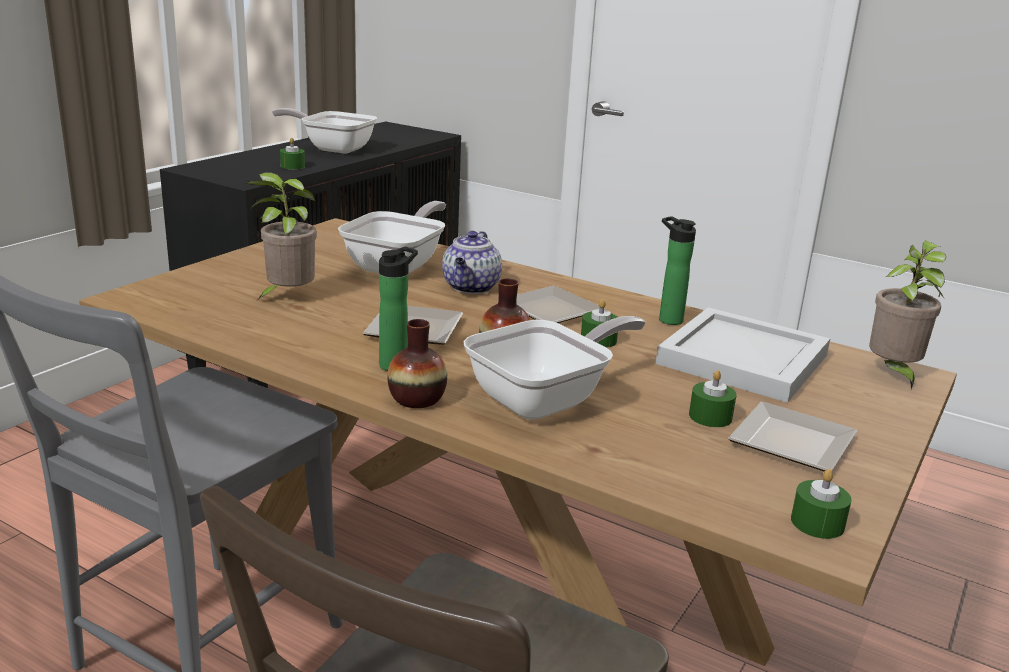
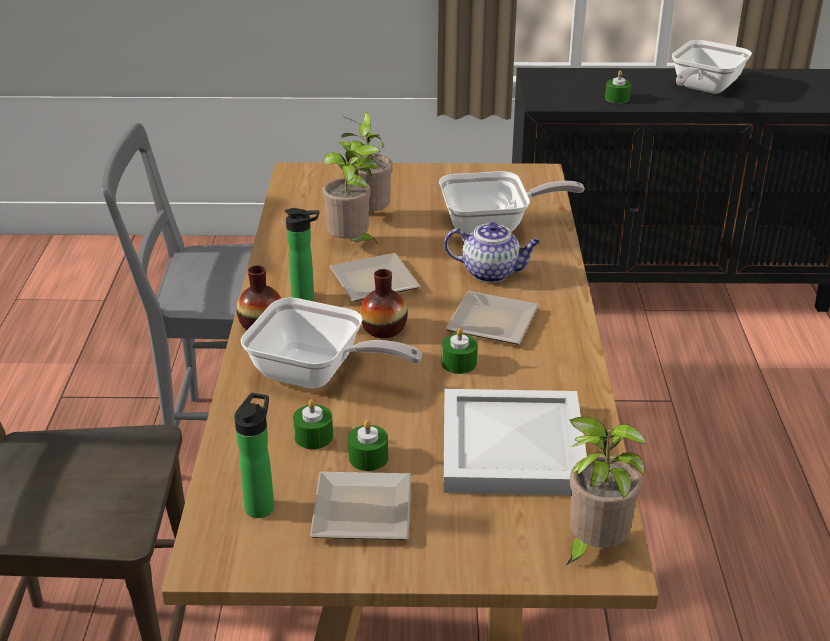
camera: 60 degrees right, 10 degrees up
frying pan [272,108,377,154] -> frying pan turned 135 degrees counterclockwise [672,40,752,94]
teapot [442,231,502,294] -> teapot turned 150 degrees counterclockwise [444,222,541,283]
bottle [659,216,696,325] -> bottle moved to [234,393,274,518]
green candle [791,469,852,539] -> green candle moved to [293,399,333,449]
none -> potted plant [322,142,380,245]

